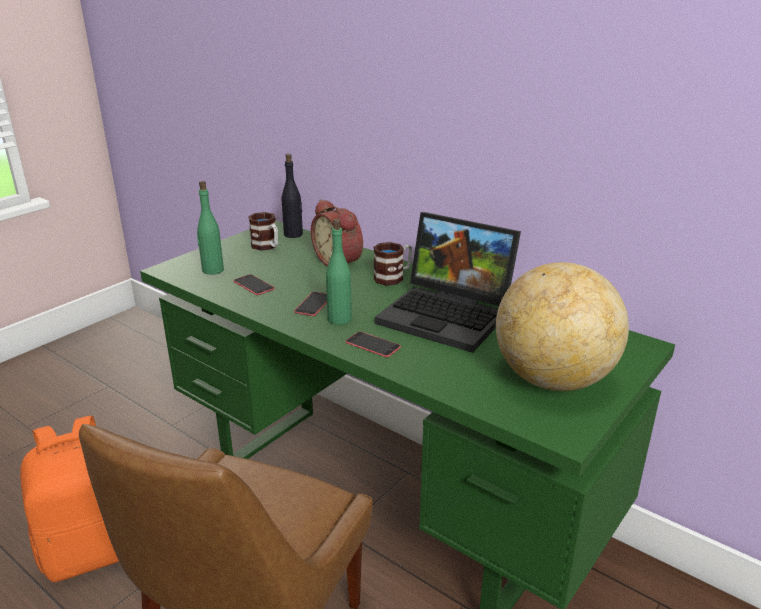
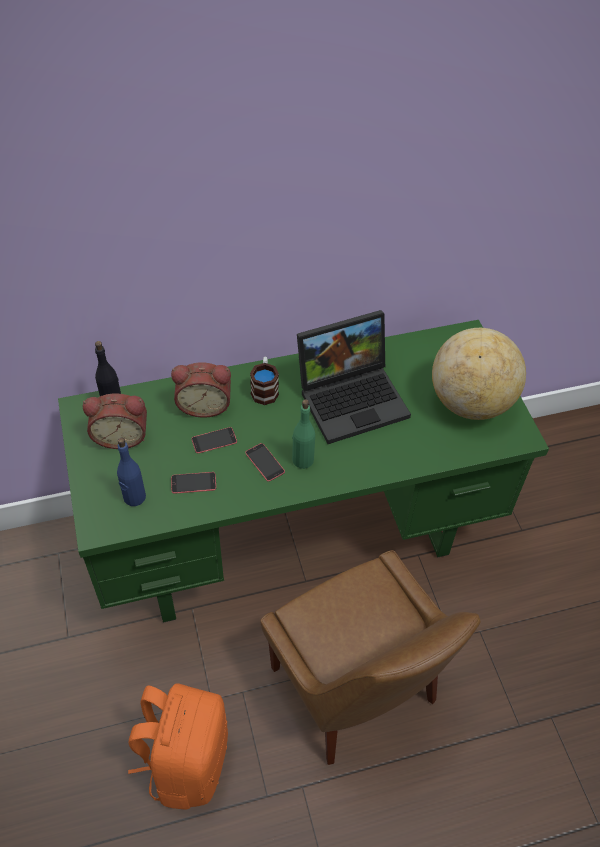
camera: 55 degrees left, 25 degrees up
green bottle [197,181,224,275] -> blue bottle [117,438,146,506]
mug [248,212,278,251] -> alarm clock [83,393,147,449]
phone [345,331,401,357] -> phone moved to [191,427,237,454]

